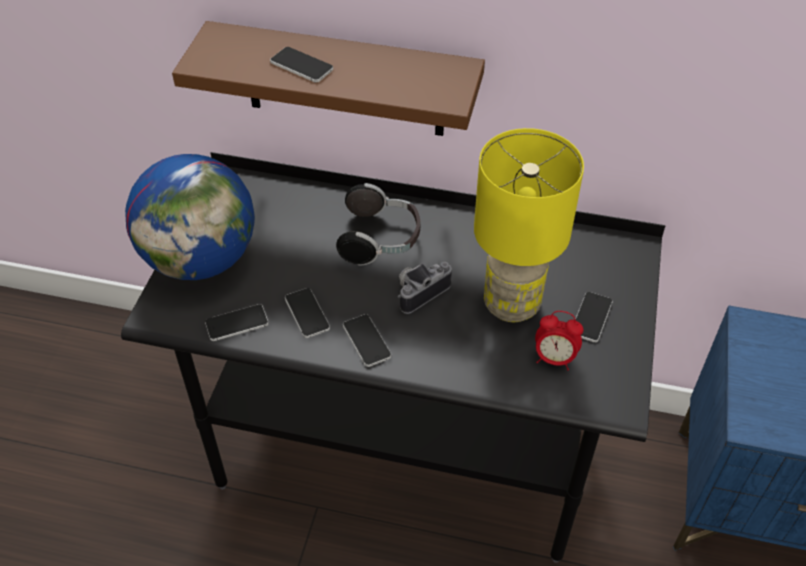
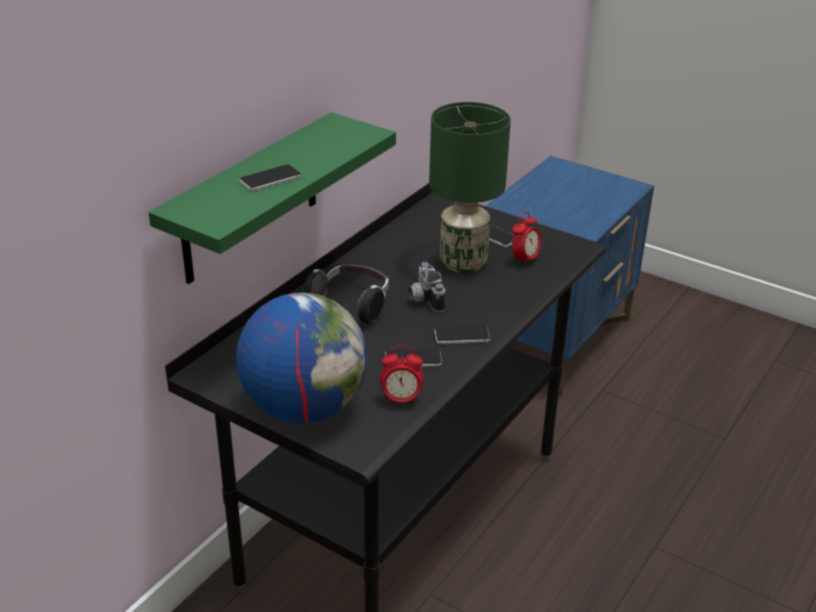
camera: 70 degrees left, 15 degrees down
brown shelf [172,21,485,136] -> green shelf [149,112,396,284]
phone [205,304,269,341] -> alarm clock [380,345,424,406]
yellow table lamp [474,128,584,322] -> green table lamp [429,102,511,273]

